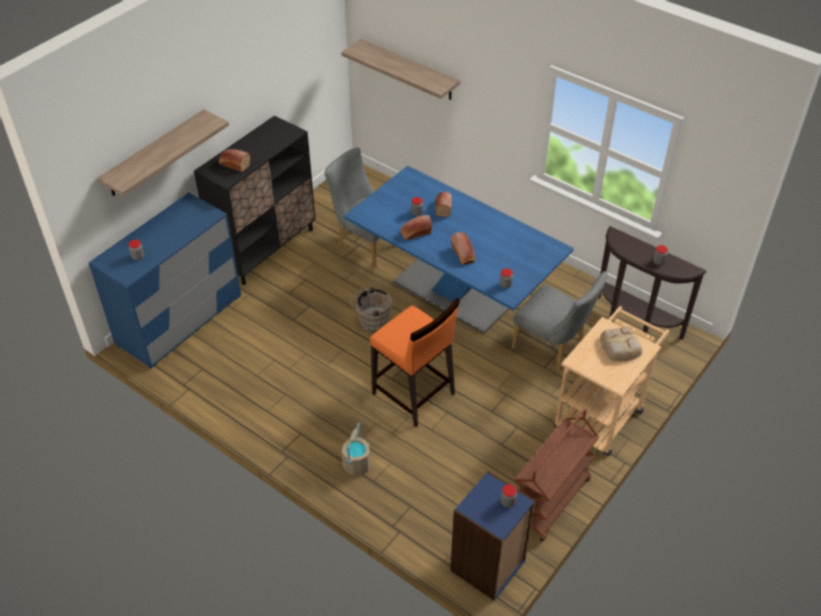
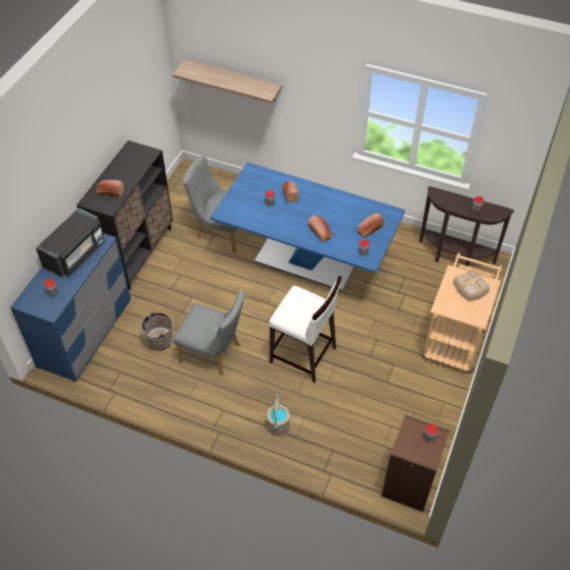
camera: 15 degrees left, 5 degrees up
shelf [97,109,229,196] -> none
brown bucket [350,287,393,333] -> brown bucket moved to [136,312,173,351]
orange stool [370,298,460,427] -> white stool [269,276,342,383]
bread [400,215,432,240] -> bread moved to [357,213,384,238]
blue bookcase [450,471,535,601] -> brown bookcase [382,415,449,512]
grey chair [511,271,608,372] -> grey chair moved to [173,290,245,376]
brown cart [514,408,599,542] -> none
none -> black microwave [36,207,105,278]

